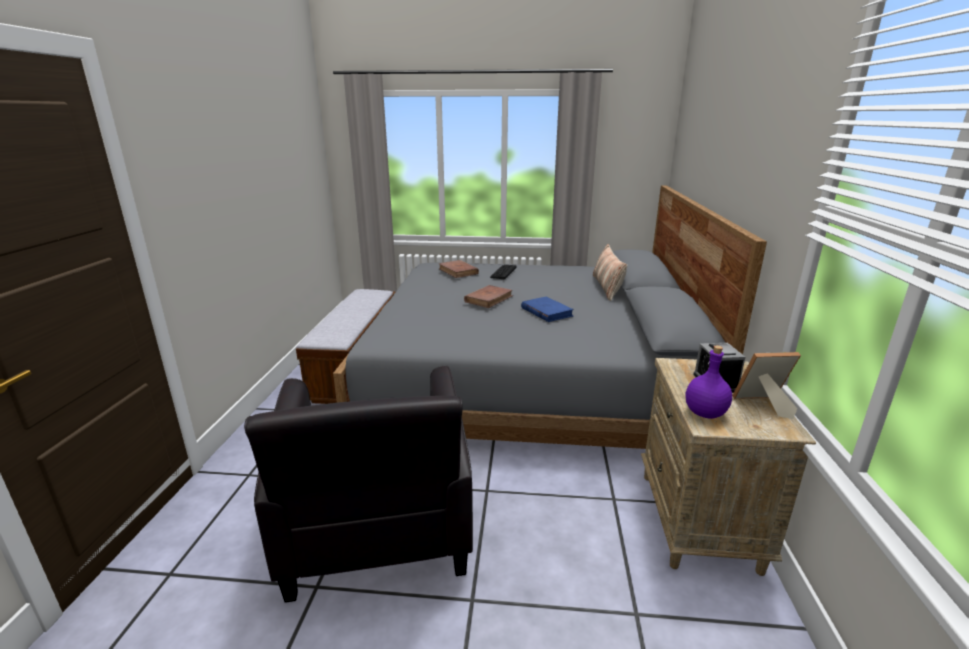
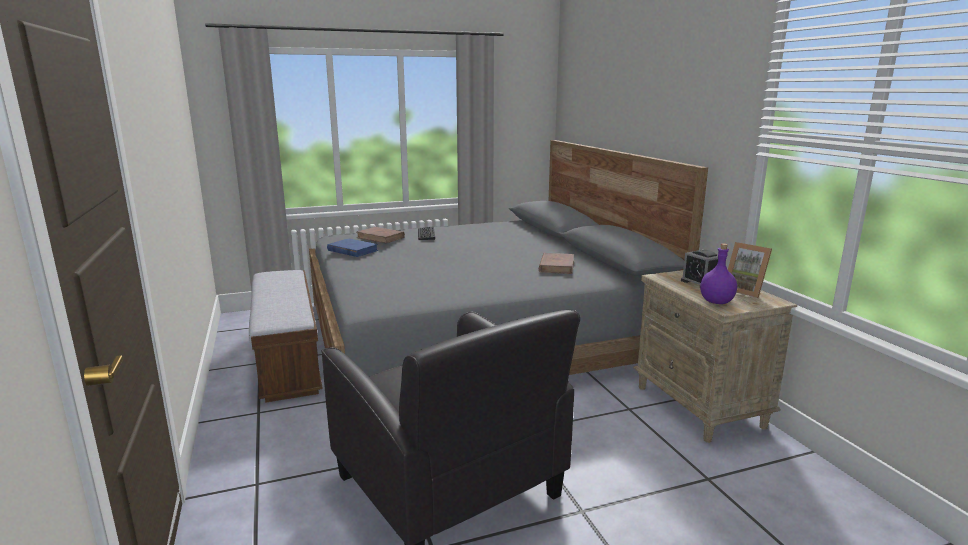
camera: 25 degrees left, 5 degrees down
brown book [464,285,513,308] -> brown book moved to [539,253,574,274]
blue book [521,297,574,322] -> blue book moved to [327,239,378,257]
pillow [593,244,627,301] -> none
picture frame [732,352,801,419] -> picture frame turned 105 degrees counterclockwise [728,242,772,298]

